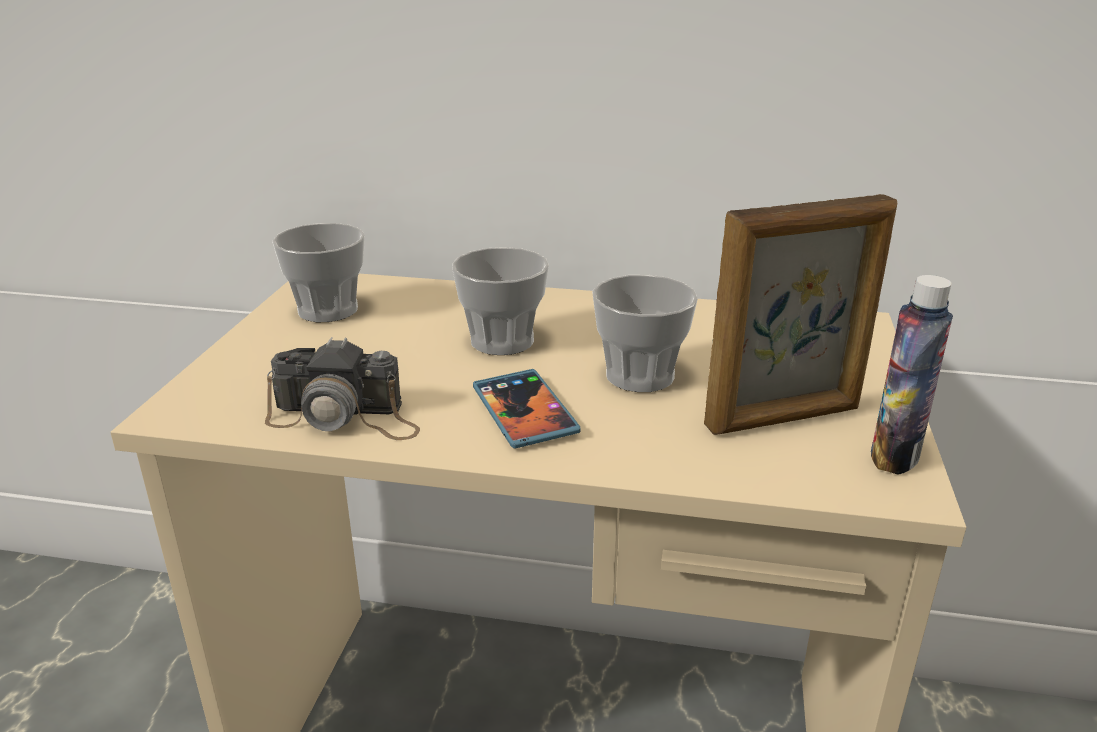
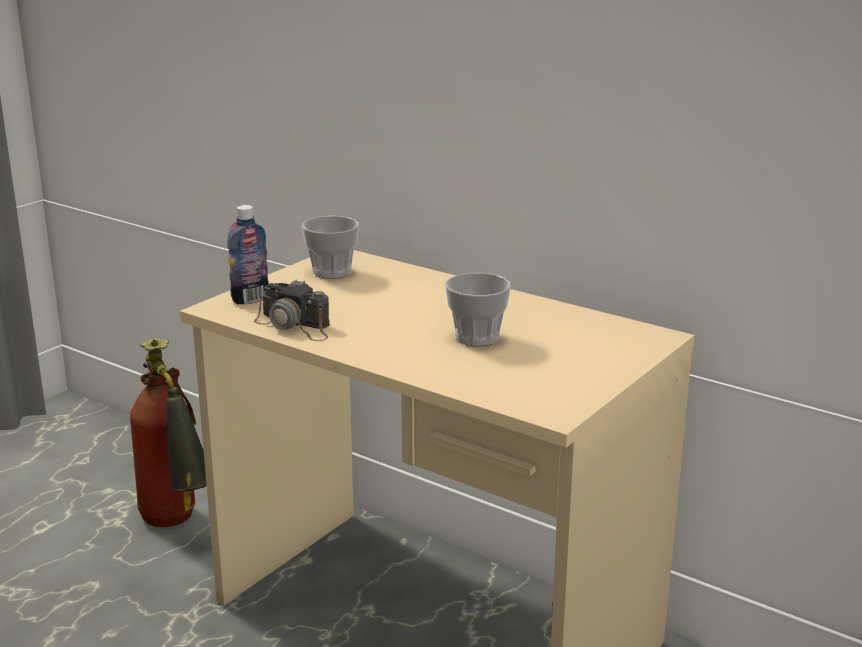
camera: 25 degrees right, 5 degrees down
cup [452,247,549,355] -> none
phone [473,369,581,449] -> none
picture frame [704,194,897,435] -> none
bottle [871,275,953,475] -> bottle moved to [227,205,269,305]
none -> fire extinguisher [130,338,207,527]

